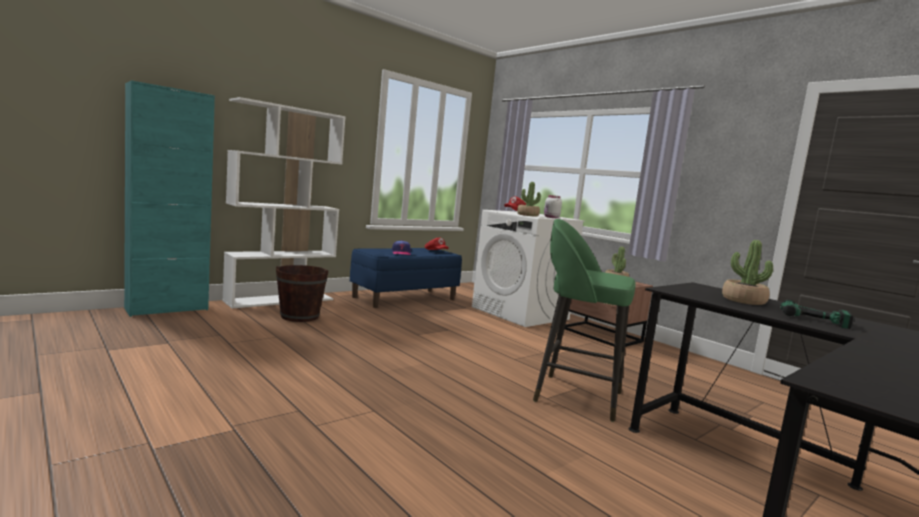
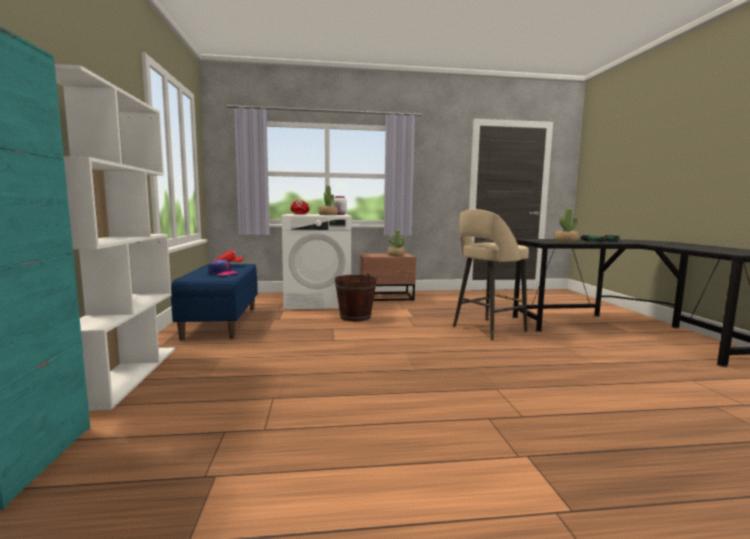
camera: 55 degrees left, 0 degrees up
brown bucket [276,265,328,322] -> brown bucket moved to [335,274,377,321]
green stool [533,219,636,422] -> beige stool [453,209,529,340]

